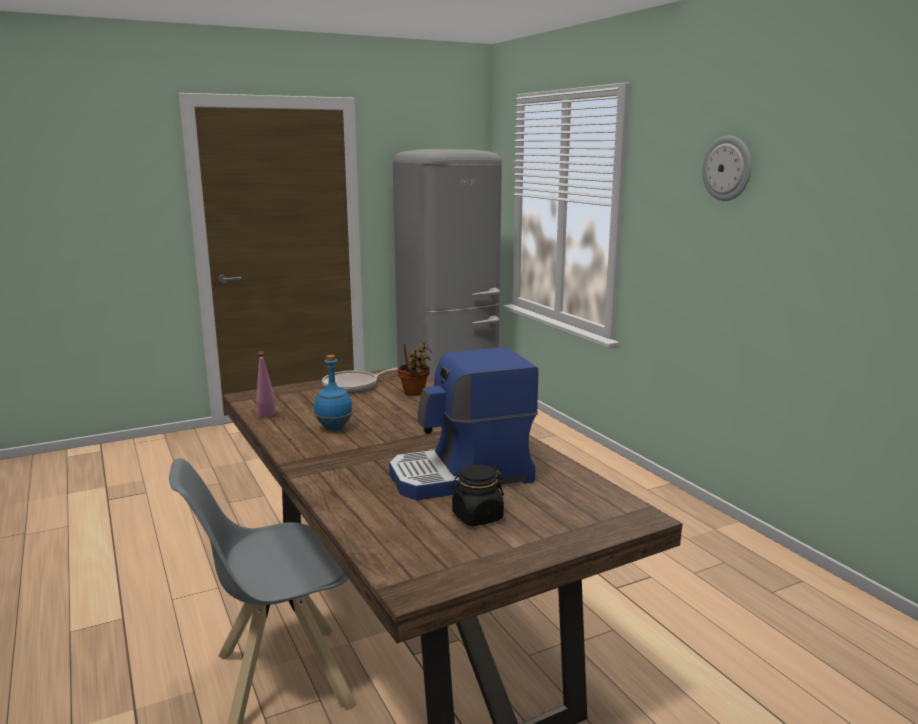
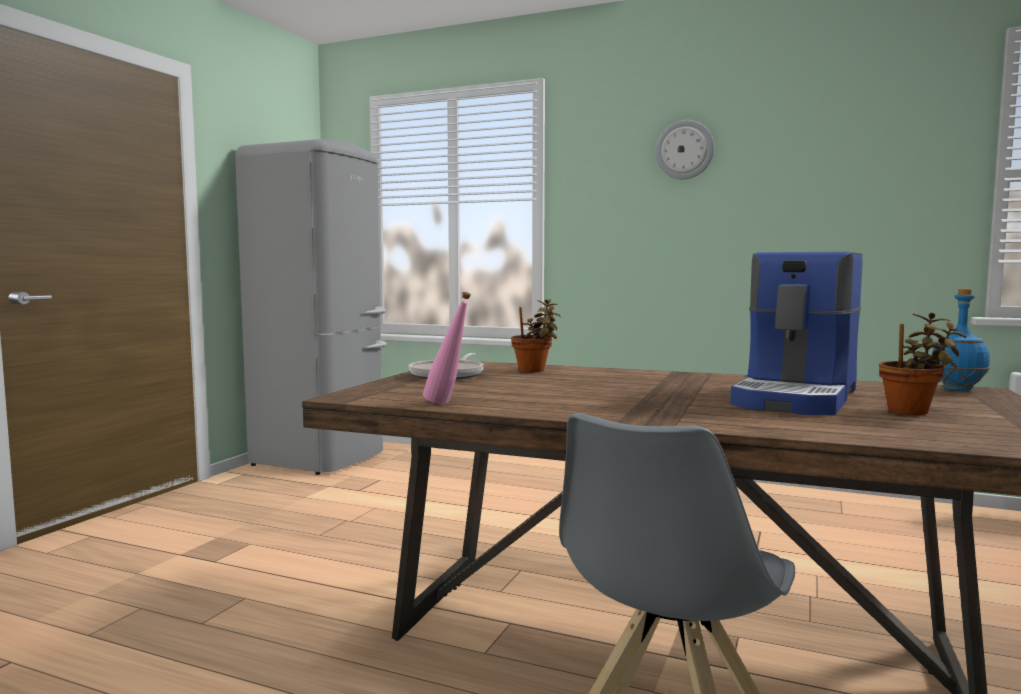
camera: 40 degrees left, 10 degrees down
blue bottle [314,355,353,431] -> blue bottle moved to [932,289,990,391]
black jar [450,465,504,526] -> potted plant [879,313,966,415]

